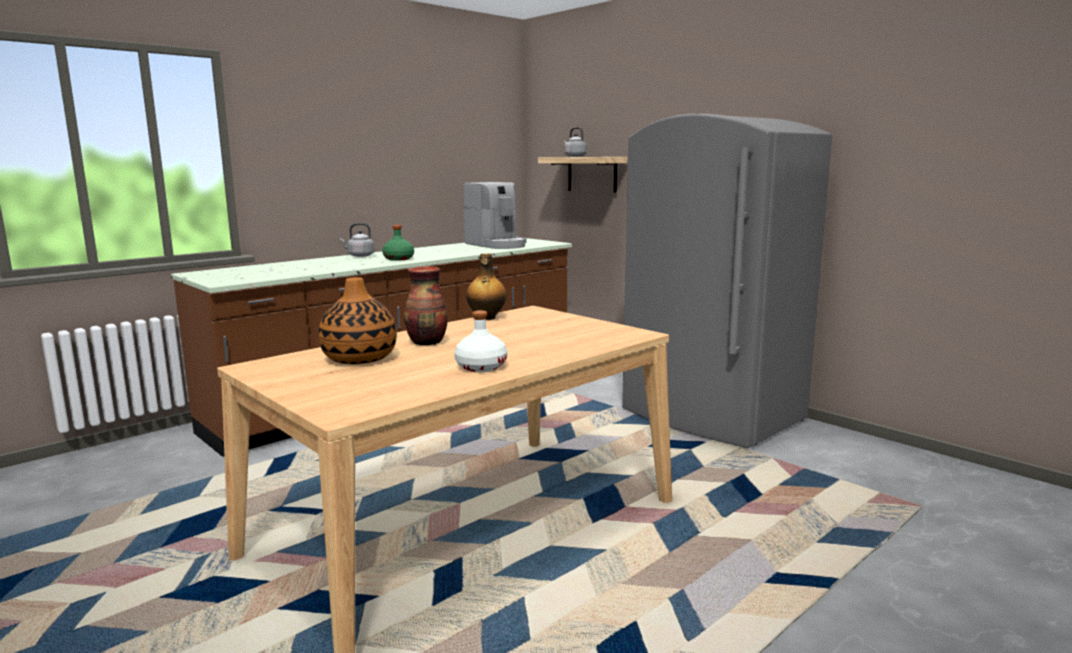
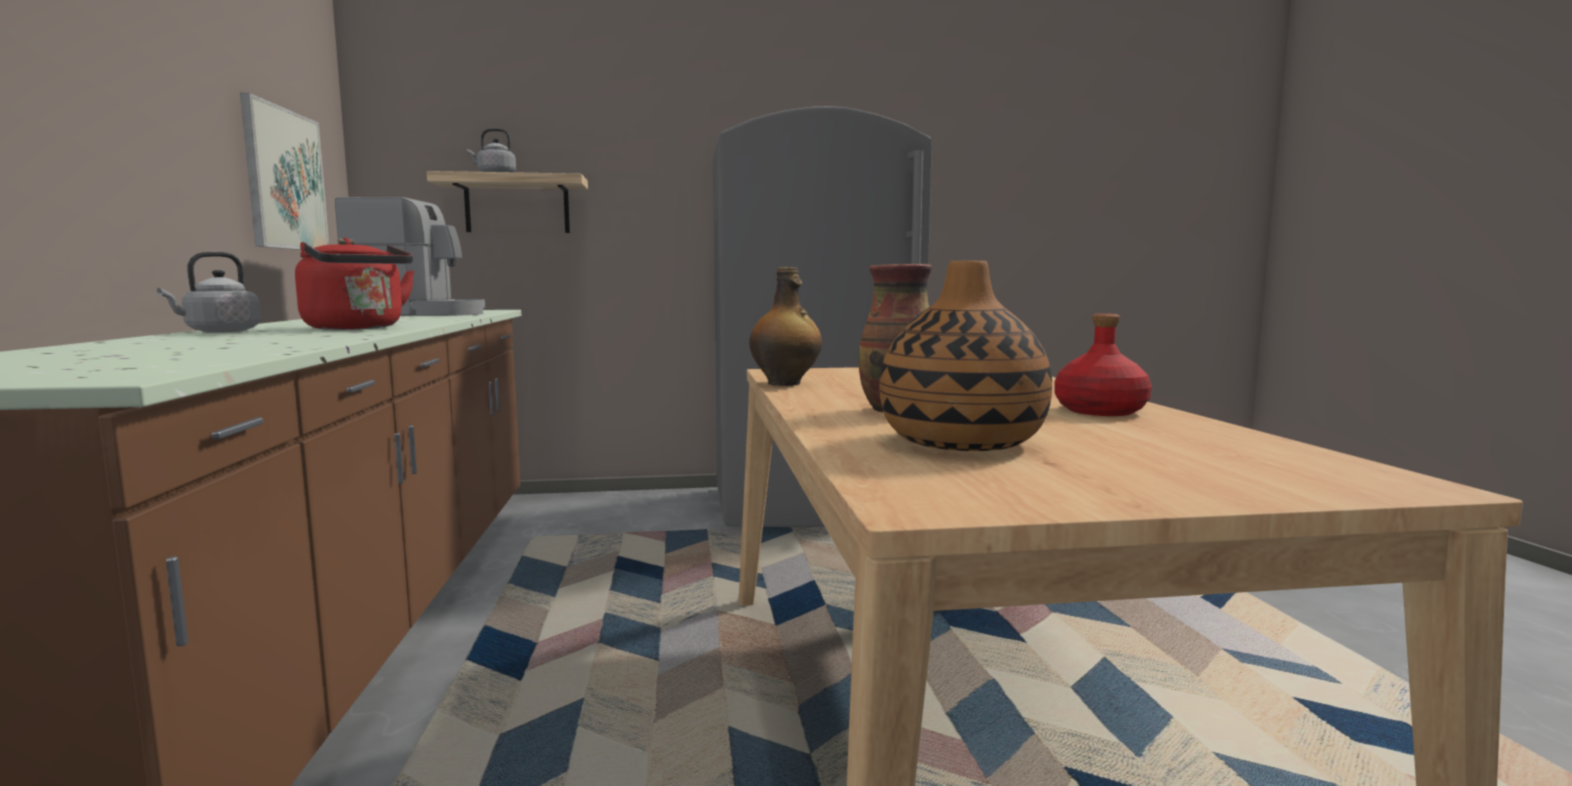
camera: 55 degrees left, 5 degrees down
green bottle [382,225,414,261] -> red kettle [295,238,414,330]
white bottle [454,310,507,372] -> red bottle [1055,314,1152,416]
none -> picture [240,93,329,250]

